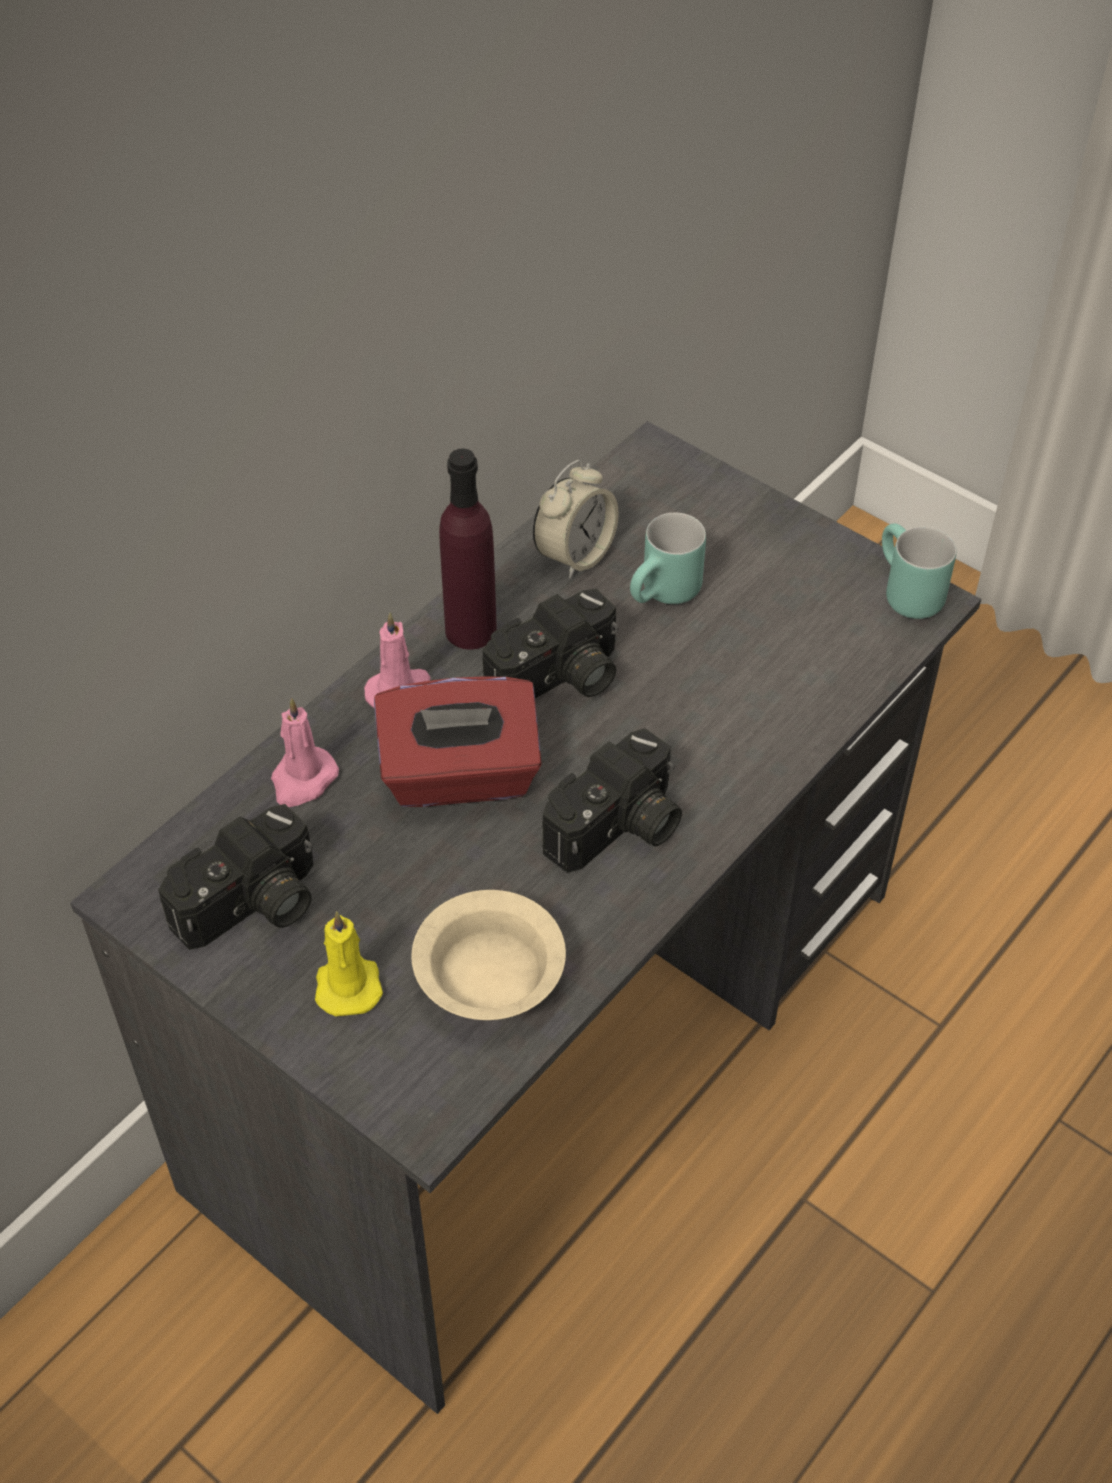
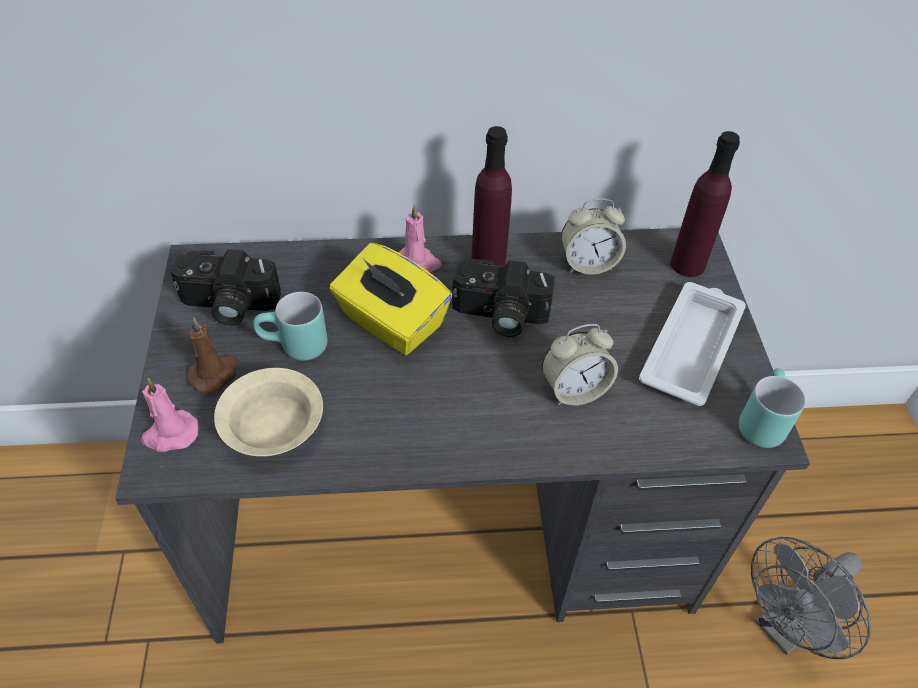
camera: 45 degrees right, 0 degrees up
pink candle [271,698,339,807] -> pink candle moved to [141,378,198,452]
yellow candle [315,911,383,1016] -> brown candle [187,317,238,393]
red tissue box [374,677,542,807] -> yellow tissue box [330,243,452,355]
camera [542,728,682,873] -> none
turquoise mug [630,512,706,604] -> turquoise mug moved to [253,292,328,360]
none -> alarm clock [542,324,618,406]
none -> white tray [639,282,746,406]
none -> purple bottle [671,131,740,277]
none -> grey fan [751,537,871,659]

